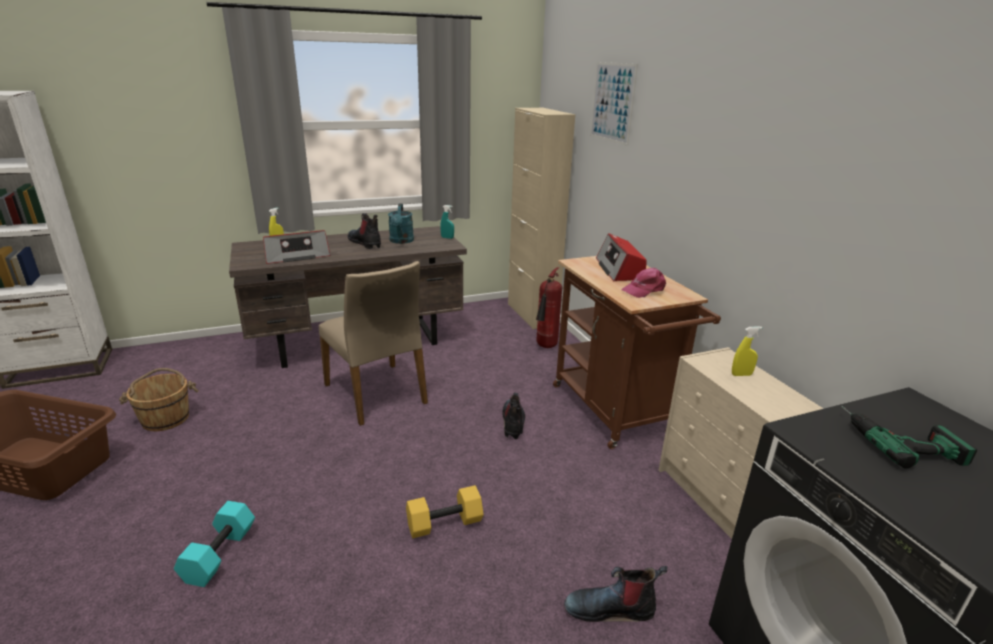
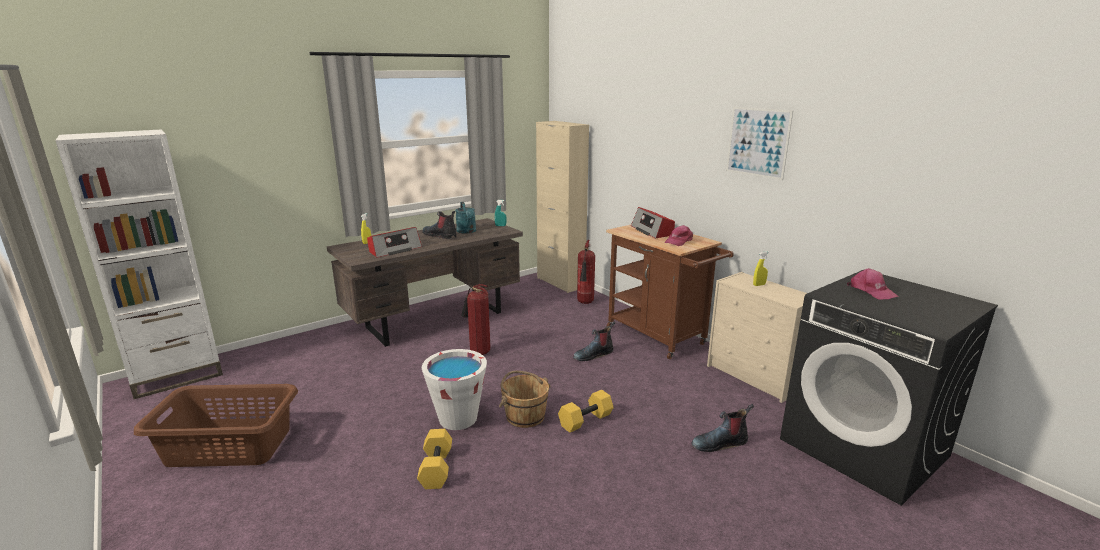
camera: 15 degrees left, 5 degrees down
brown bucket [119,368,199,431] -> brown bucket moved to [499,371,551,428]
turquoise dumbbell [174,501,255,587] -> yellow dumbbell [417,429,452,489]
beige chair [319,261,428,426] -> fire extinguisher [461,284,490,355]
boot [502,392,525,439] -> boot turned 105 degrees counterclockwise [573,322,615,361]
picture [590,62,638,146] -> picture moved to [726,107,793,180]
power drill [841,406,977,469] -> pink cap [847,268,899,299]
none -> white bucket [422,349,487,430]

